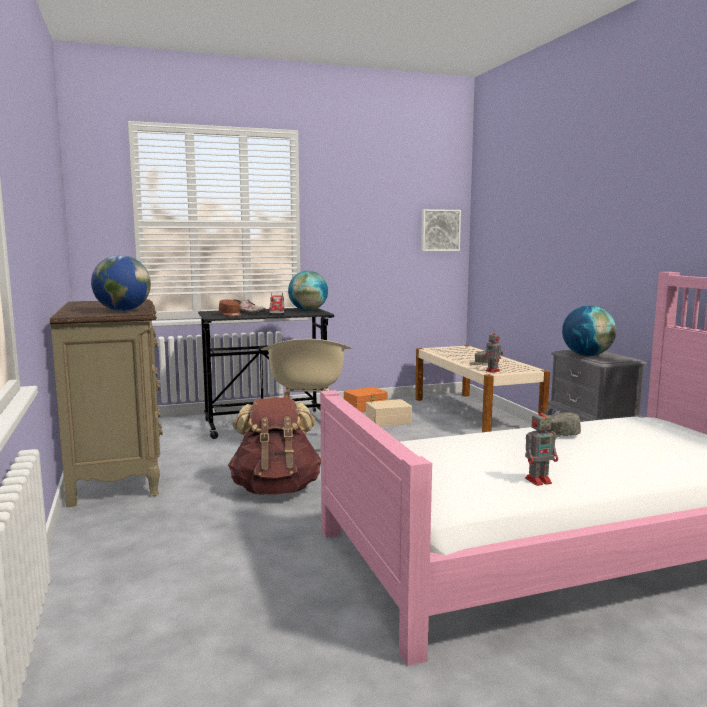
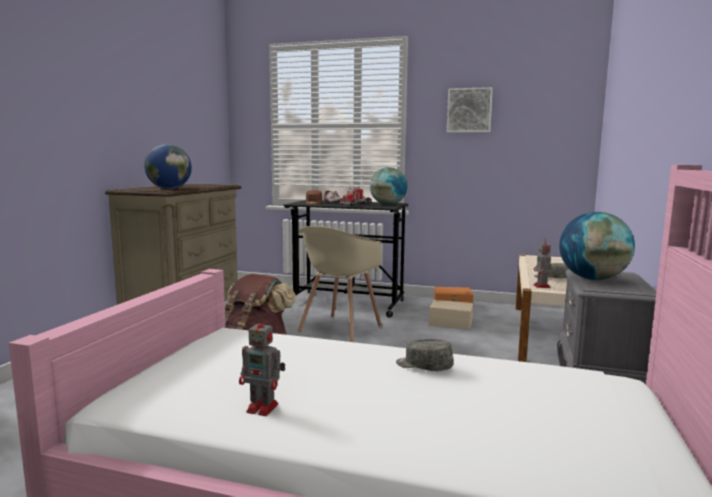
camera: 35 degrees right, 0 degrees up
picture [421,209,461,251] -> picture moved to [447,87,493,133]

